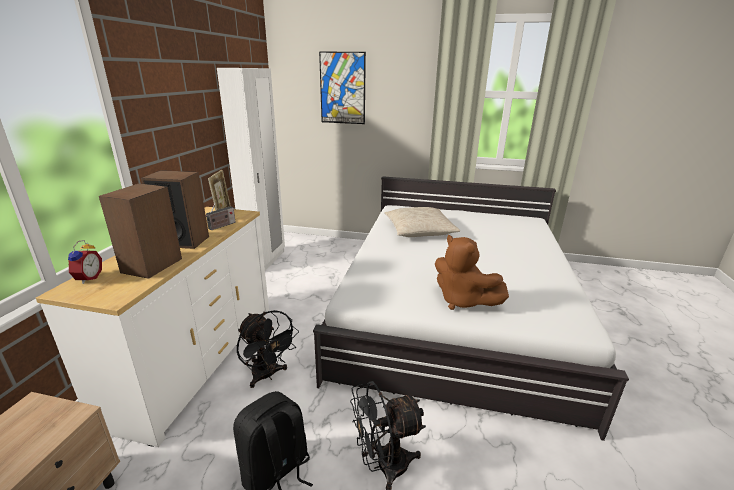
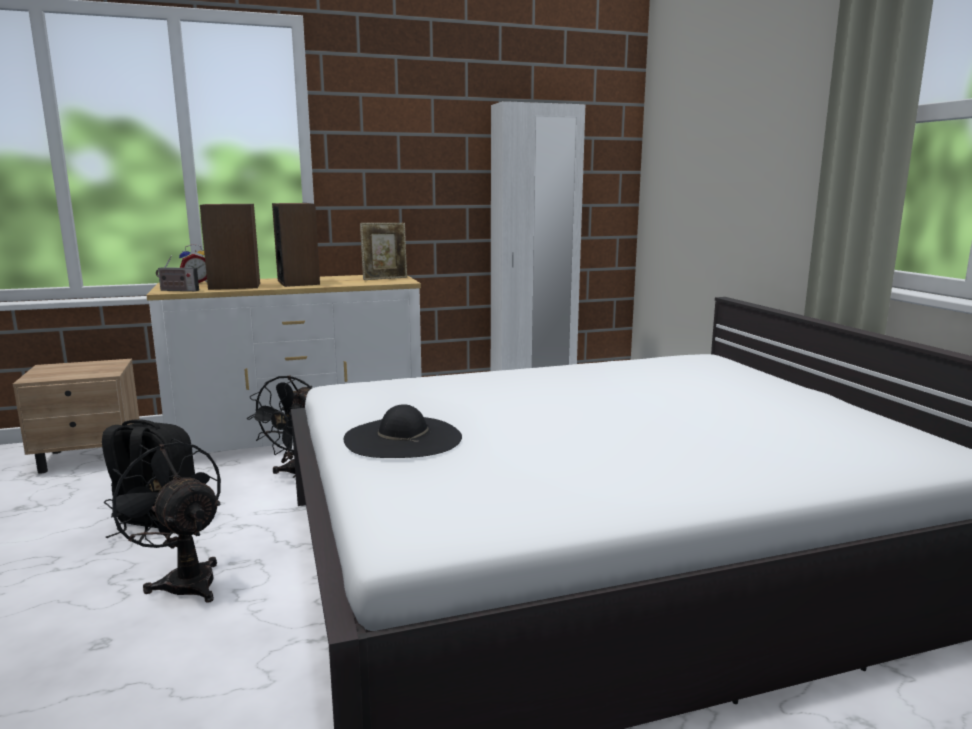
camera: 60 degrees right, 10 degrees down
radio [206,204,236,230] -> radio moved to [156,256,199,291]
picture [319,52,366,124] -> none
beige pillow [384,207,460,237] -> none
brown plush toy [435,235,509,310] -> black hat [344,404,462,458]

